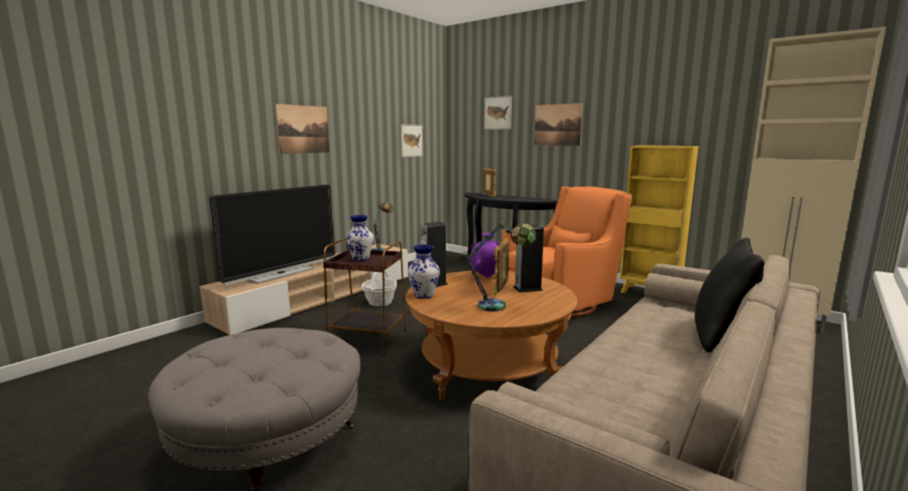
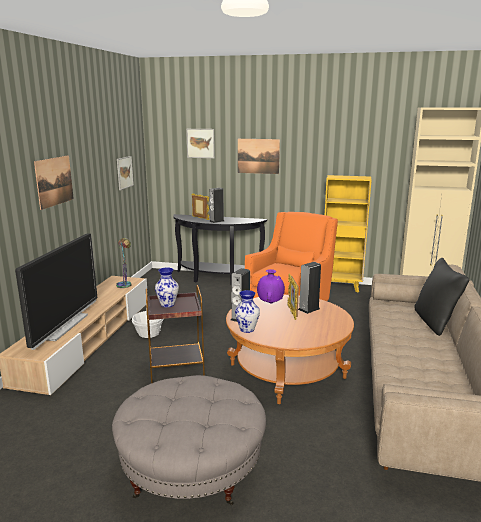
camera: 25 degrees left, 5 degrees up
table lamp [463,218,536,312] -> none
none -> speaker [209,188,224,223]

